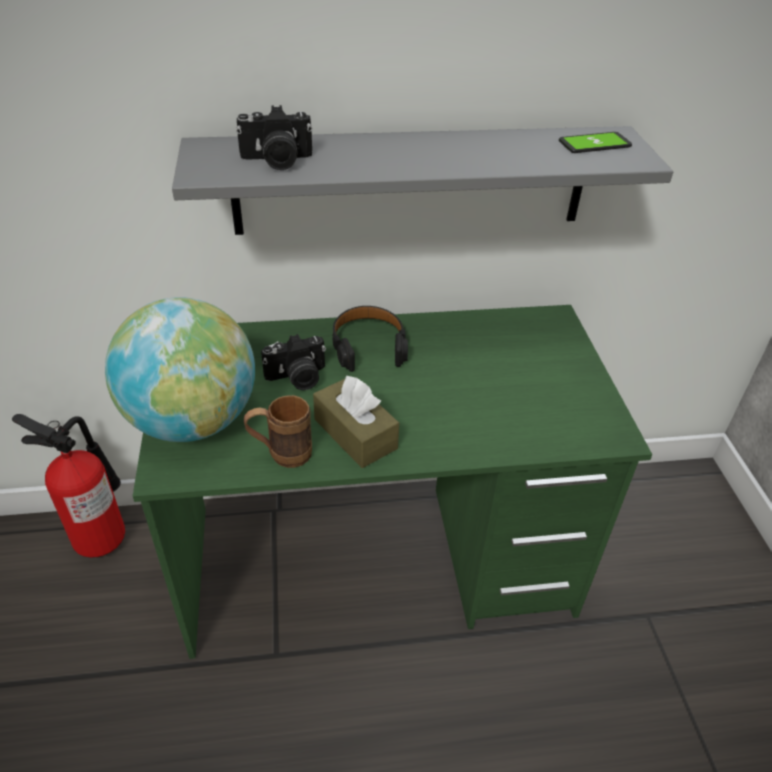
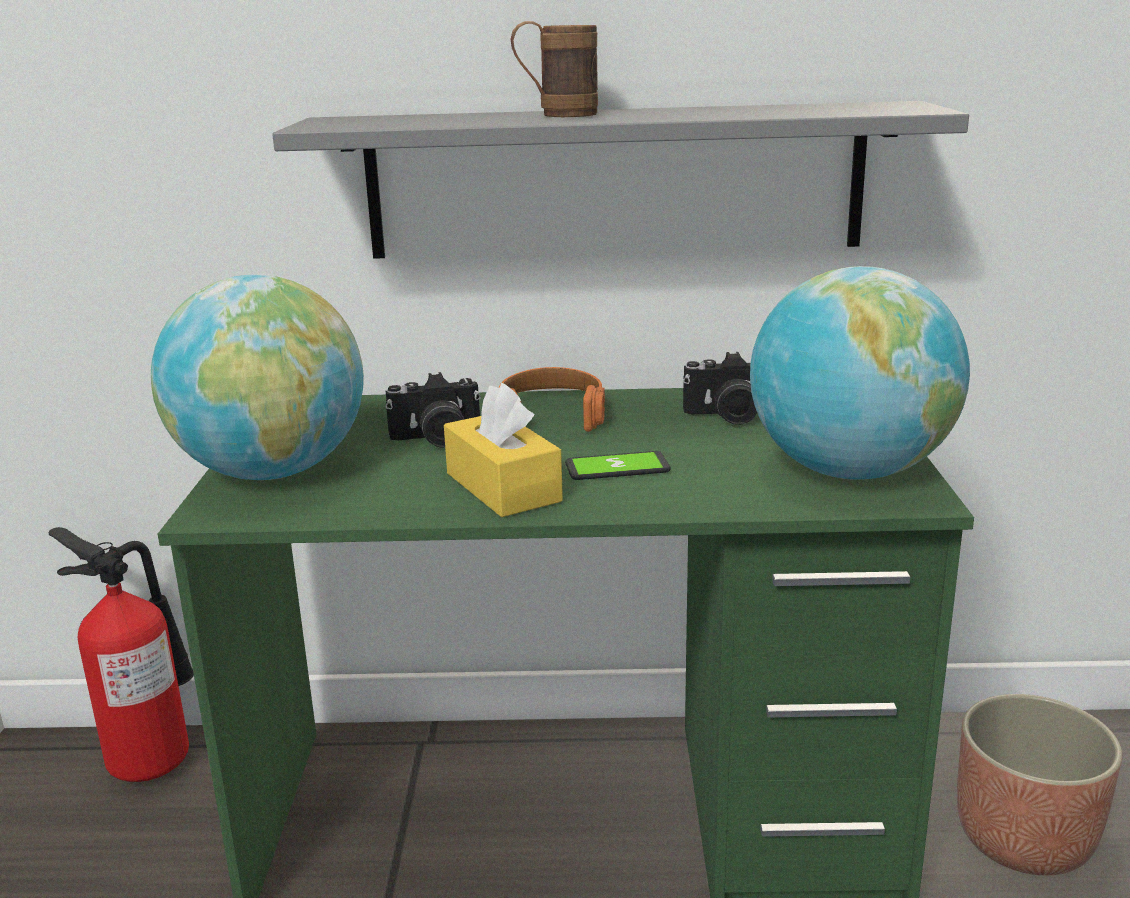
camera: 10 degrees right, 20 degrees down
camera [236,105,312,170] -> camera moved to [683,352,757,425]
brown mug [244,395,312,468] -> brown mug moved to [510,21,598,117]
brown tissue box [313,375,399,468] -> yellow tissue box [444,383,563,517]
black headphones [332,306,408,372] -> orange headphones [499,367,605,432]
phone [559,132,632,153] -> phone moved to [565,451,671,480]
none -> globe [750,266,970,480]
none -> planter [957,694,1123,875]

